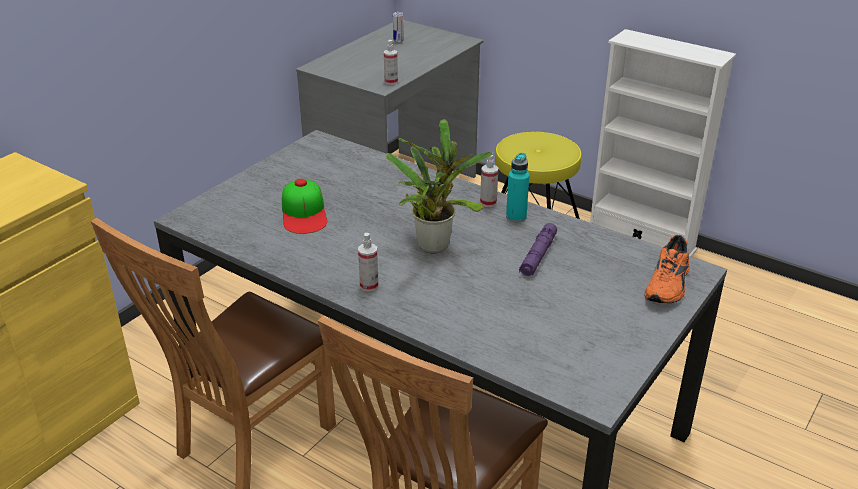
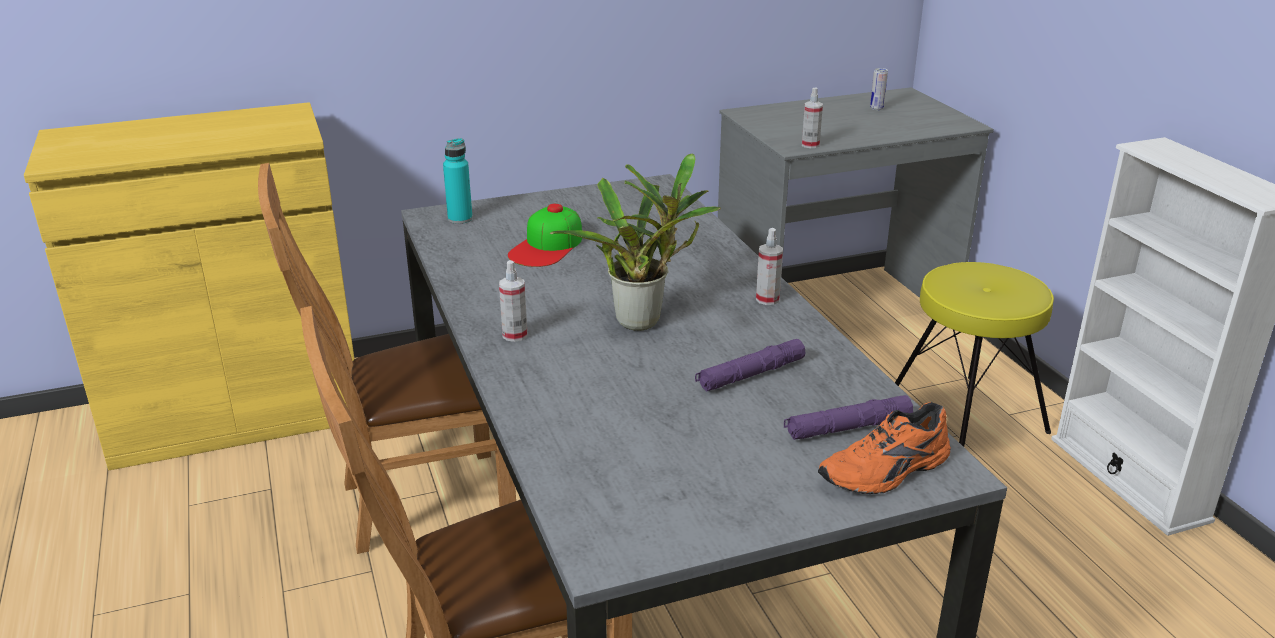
camera: 35 degrees right, 5 degrees down
turquoise bottle [506,153,529,222] -> turquoise bottle moved to [443,138,473,224]
none -> purple flashlight [784,395,913,440]

